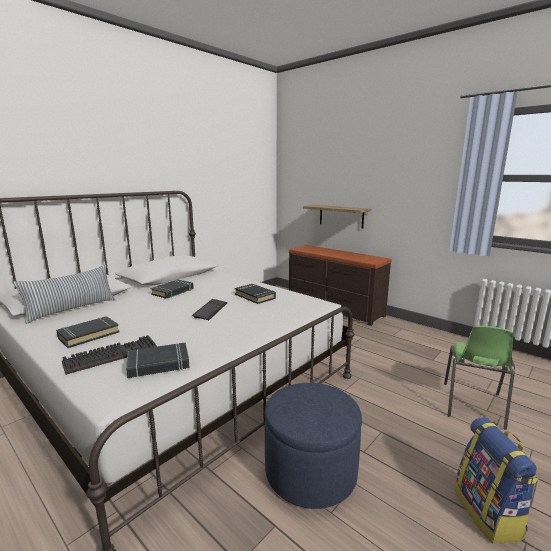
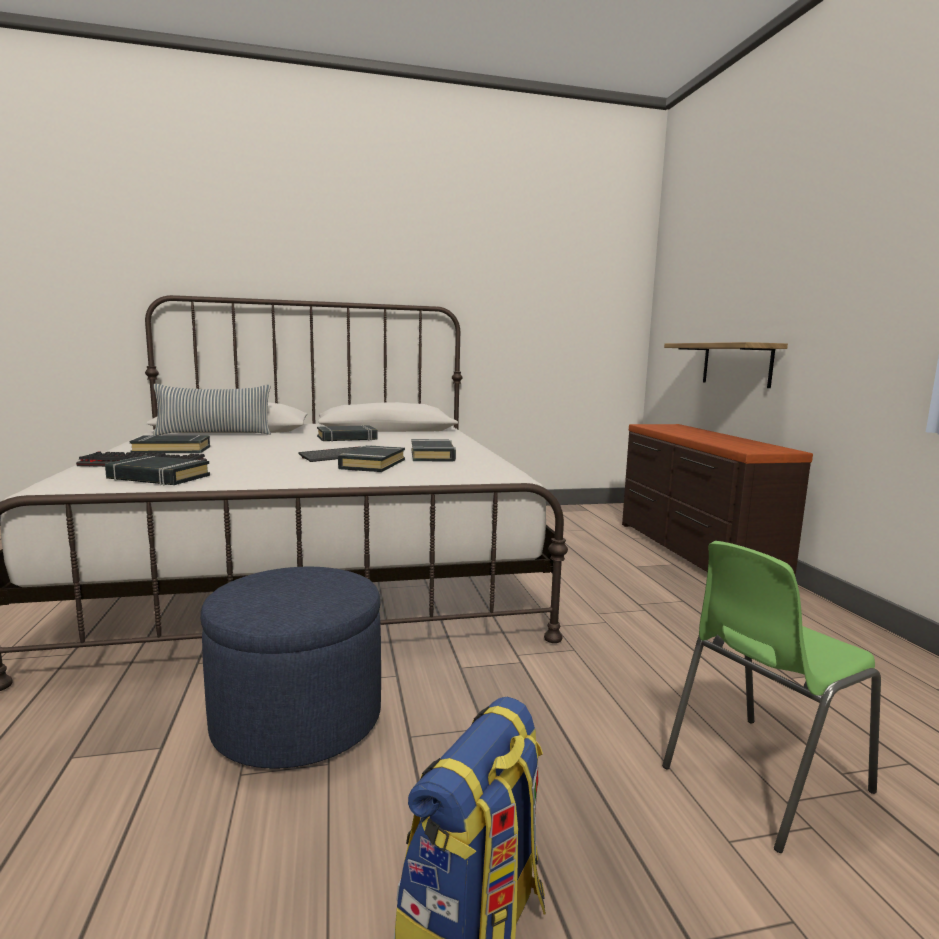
camera: 35 degrees right, 5 degrees down
none -> black book [338,445,405,472]

